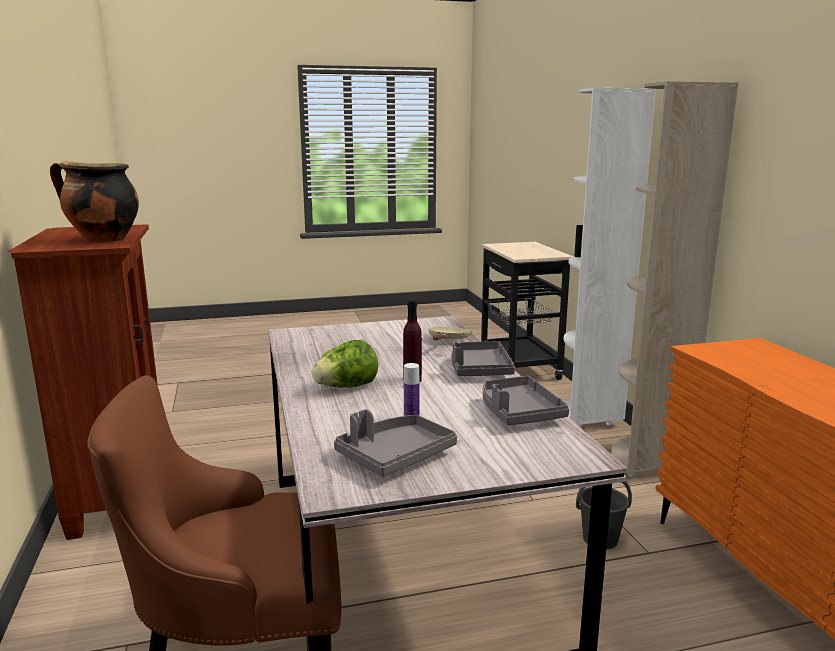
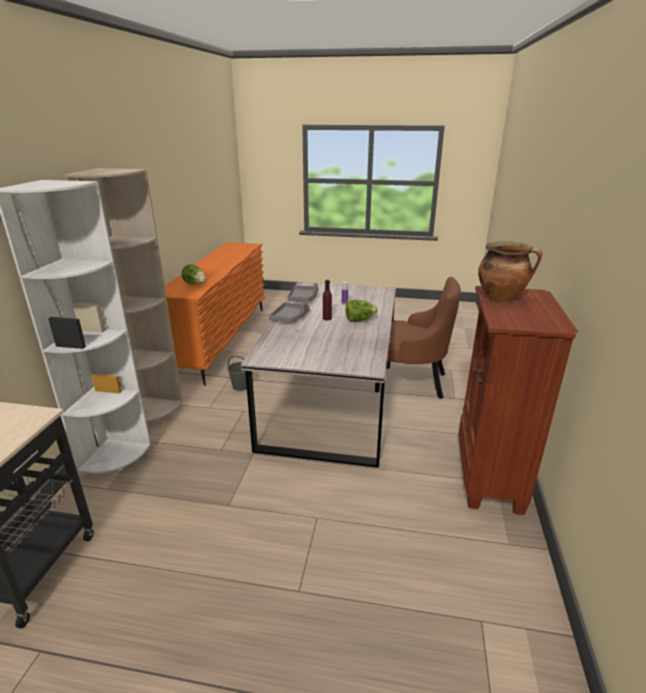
camera: 155 degrees left, 10 degrees up
grey tray [334,409,457,477] -> none
beige frying pan [428,327,472,340] -> none
none -> lettuce [181,264,206,284]

